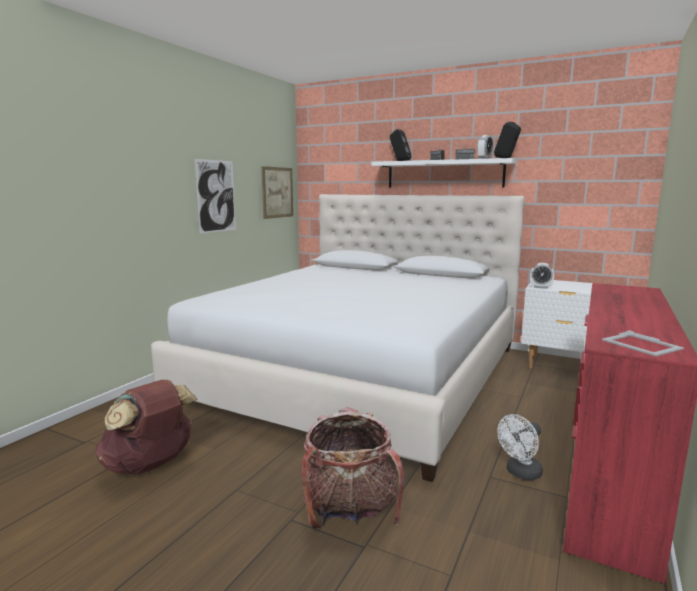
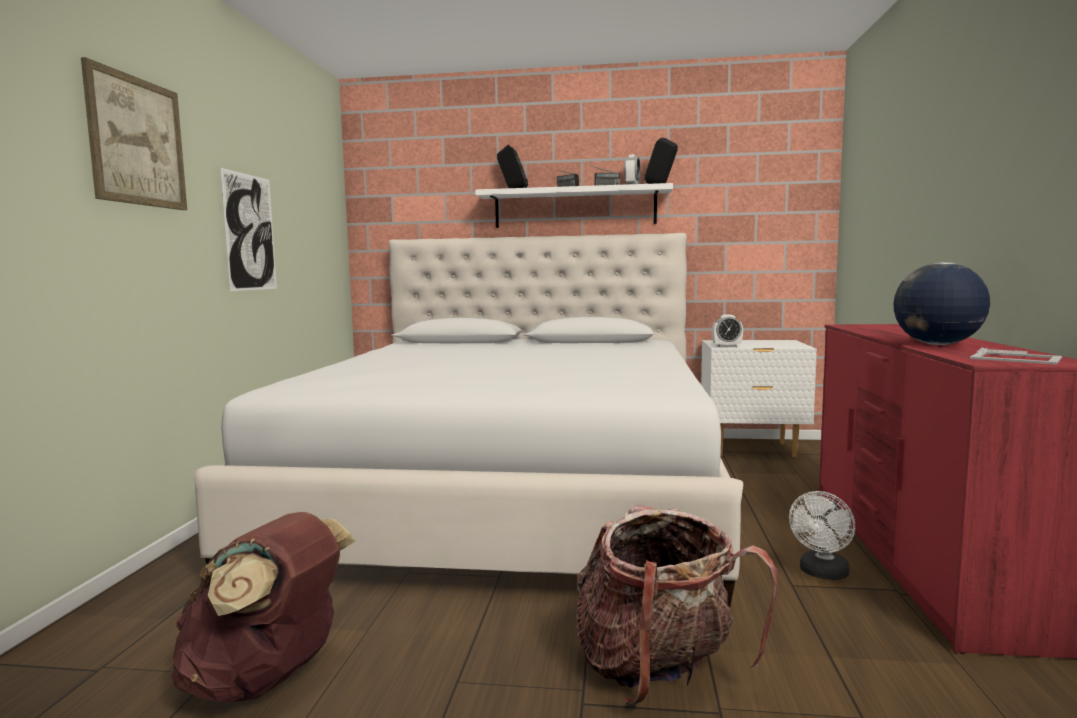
camera: 20 degrees left, 5 degrees down
picture [261,166,293,219] -> picture moved to [81,57,187,210]
none -> globe [893,262,990,345]

